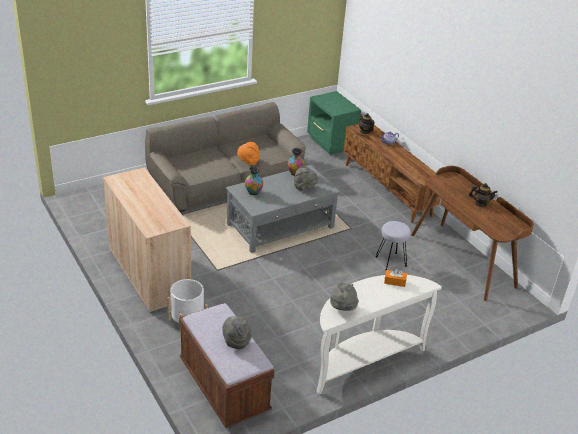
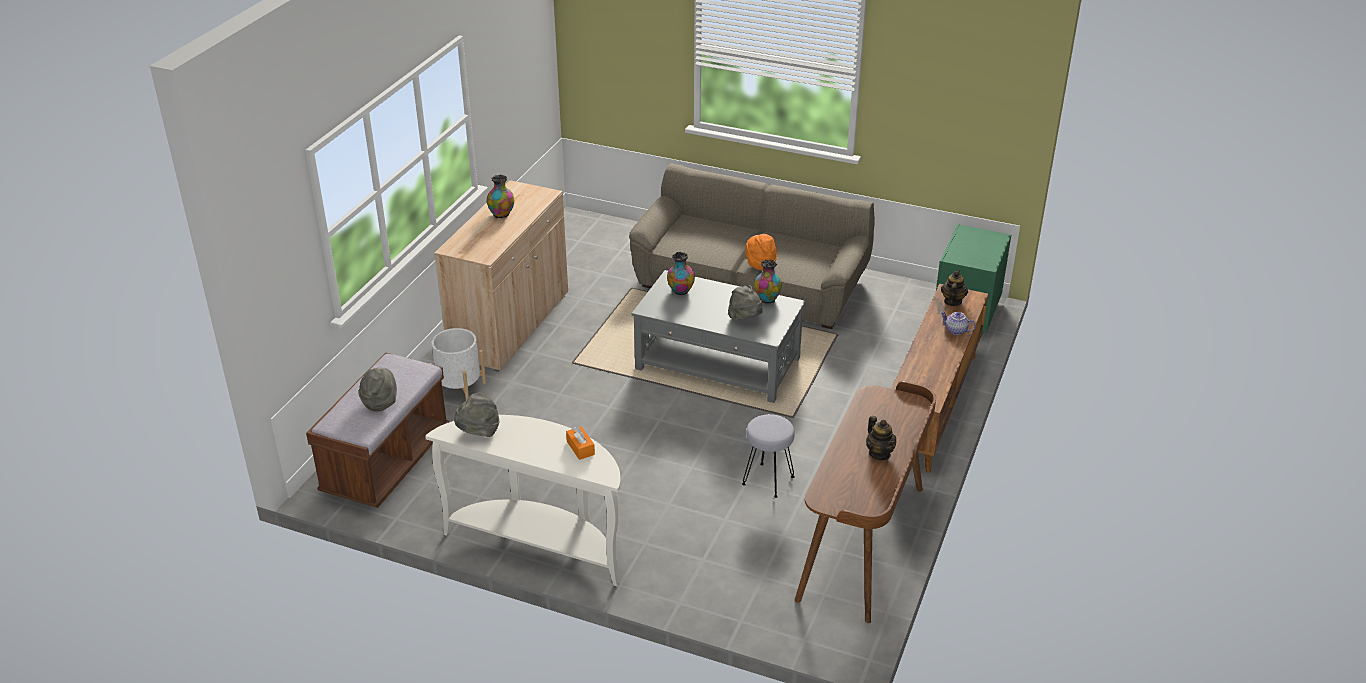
camera: 55 degrees right, 0 degrees up
none -> vase [487,174,514,218]

